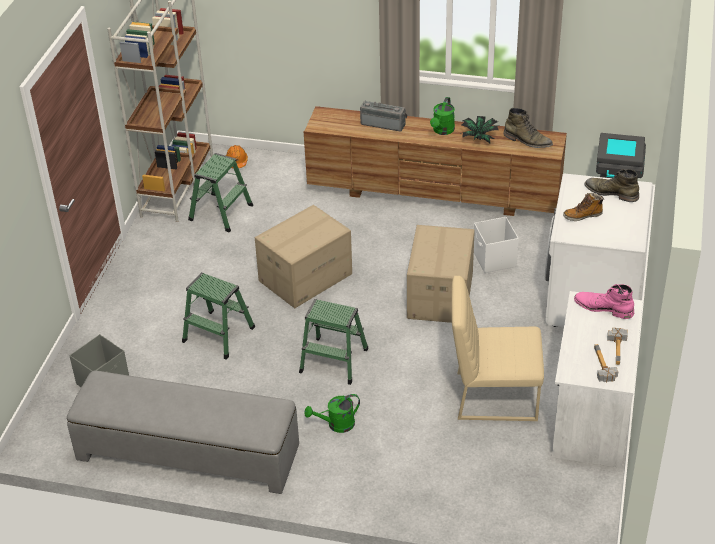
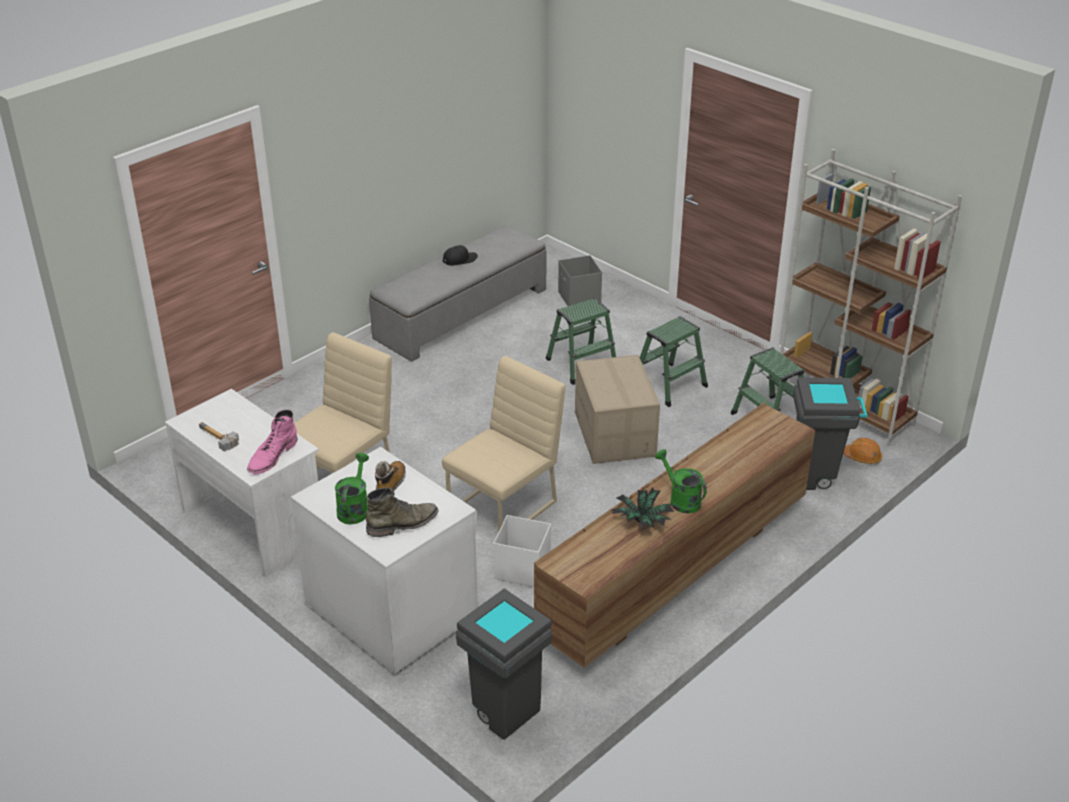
camera: 120 degrees right, 5 degrees down
green step ladder [299,299,368,385] -> green step ladder moved to [640,316,708,407]
green watering can [304,394,360,433] -> green watering can moved to [335,453,369,524]
radio [360,101,407,131] -> none
cardboard box [407,225,475,323] -> beige chair [442,356,565,532]
green boot [503,108,553,148] -> none
pink boot [574,284,634,319] -> pink boot turned 150 degrees clockwise [247,410,298,474]
hammer [594,344,618,382] -> none
none -> black cap [443,245,478,266]
none -> grey trash can [793,377,868,490]

